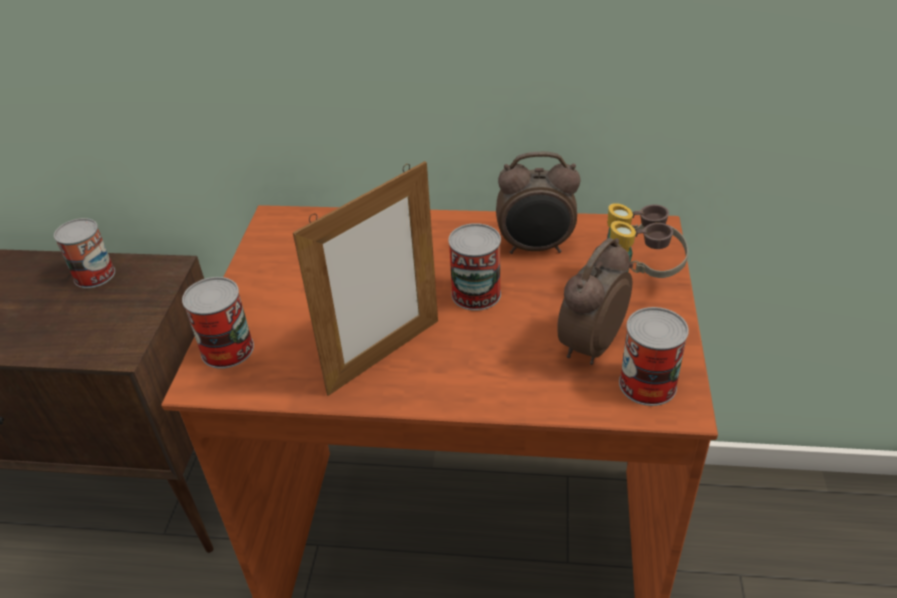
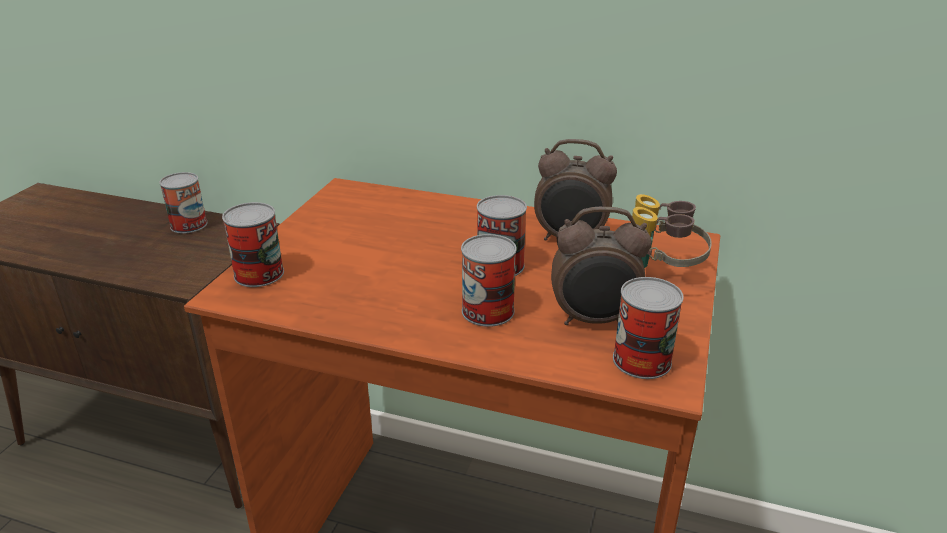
camera: 10 degrees right, 10 degrees down
picture frame [293,161,438,396] -> none
alarm clock [557,238,632,365] -> alarm clock turned 135 degrees counterclockwise [551,207,651,325]
none -> can [461,234,517,327]

